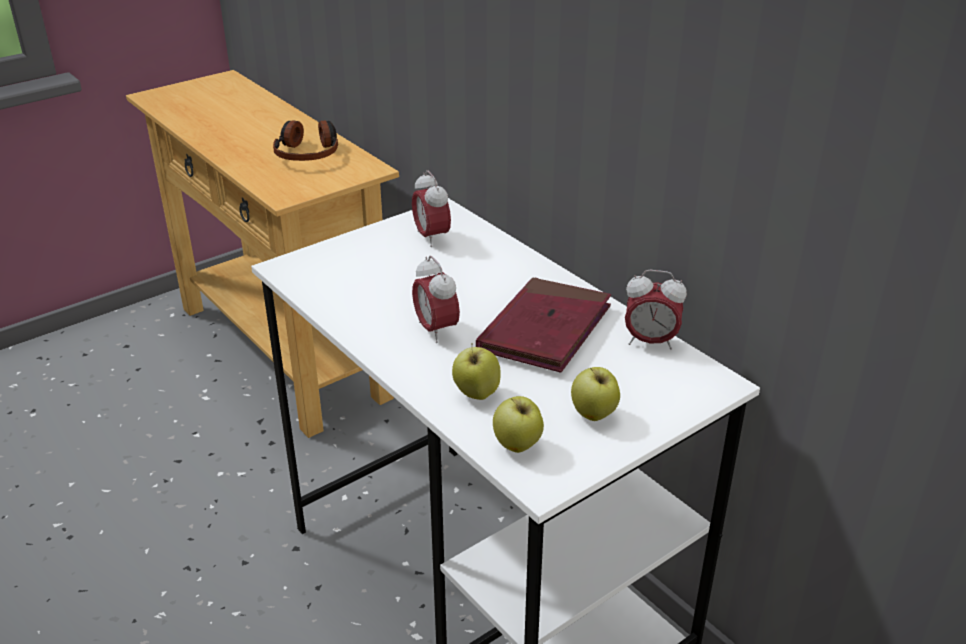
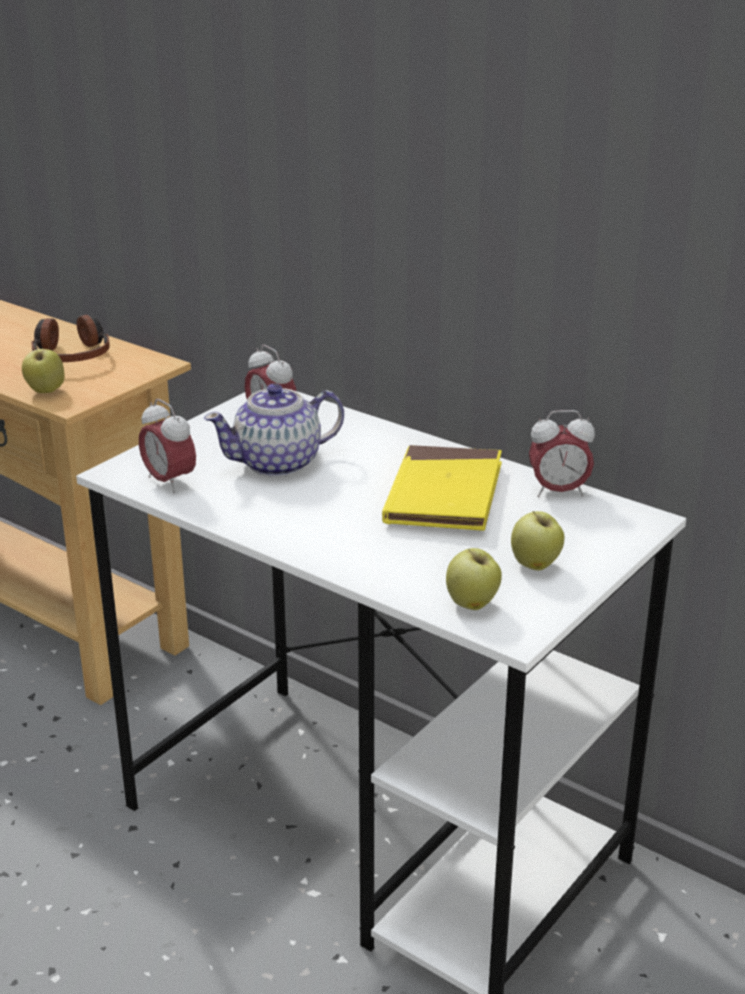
camera: 15 degrees left, 5 degrees down
alarm clock [412,255,460,343] -> alarm clock moved to [139,399,196,493]
apple [452,343,501,400] -> apple moved to [22,347,65,393]
red book [476,278,611,373] -> yellow book [382,445,502,531]
none -> teapot [204,383,344,477]

